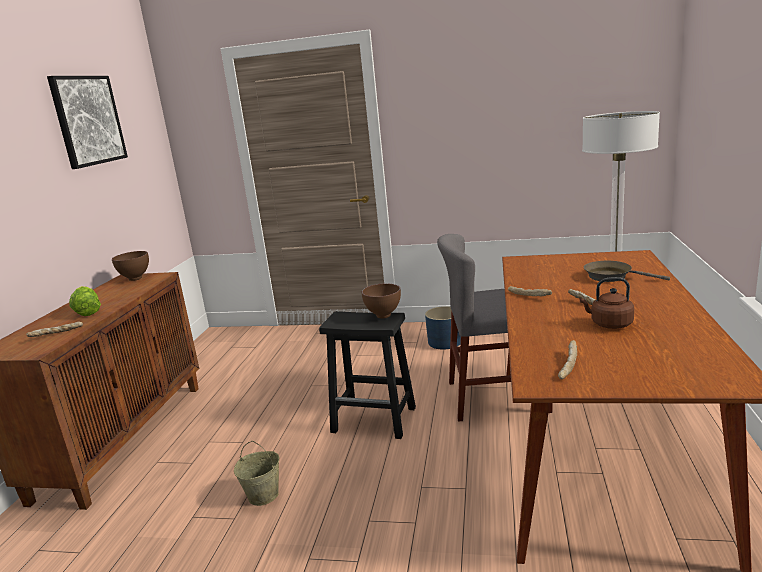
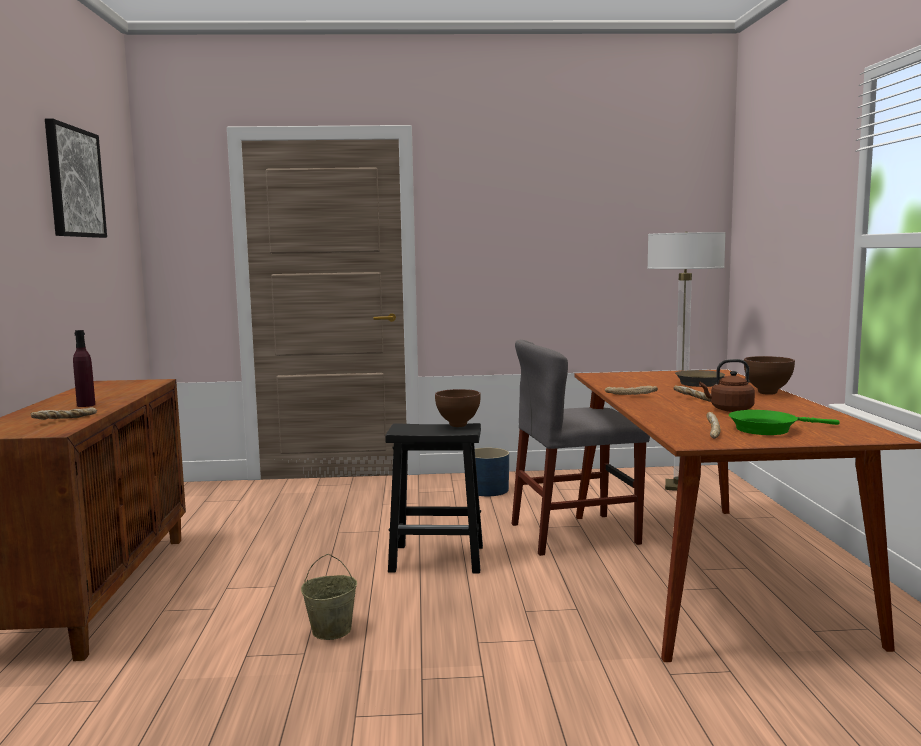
camera: 15 degrees left, 10 degrees down
lettuce [69,286,101,316] -> purple bottle [73,330,95,407]
brown bowl [112,251,149,281] -> brown bowl moved to [744,356,795,395]
none -> green frying pan [729,410,840,435]

